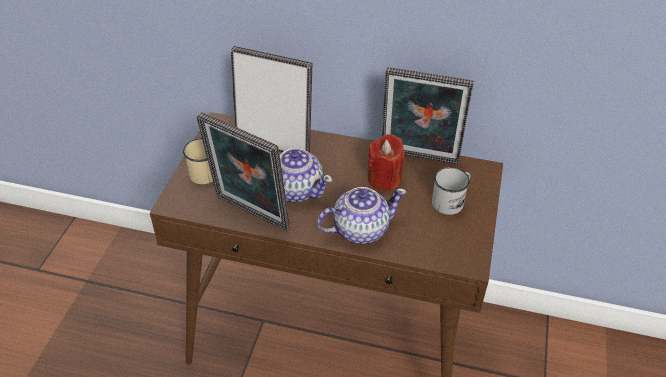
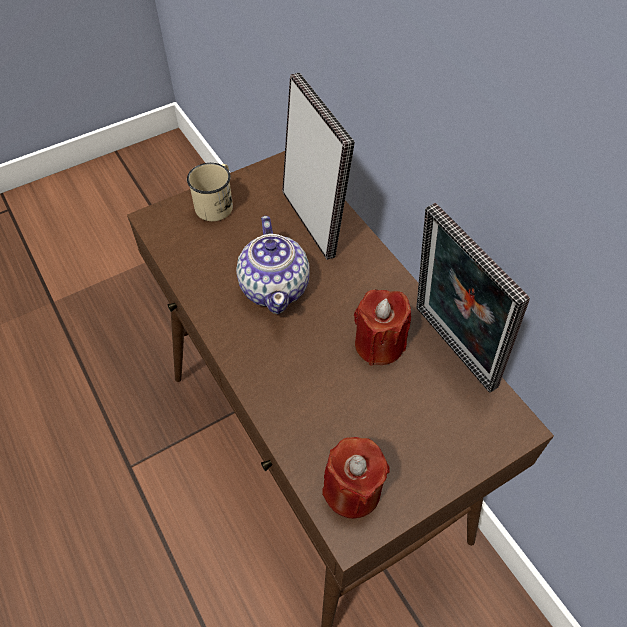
camera: 45 degrees right, 10 degrees up
picture frame [197,112,290,230] -> none
teapot [317,187,407,244] -> none
white mug [432,167,470,215] -> none
none -> red candle [322,437,390,519]

